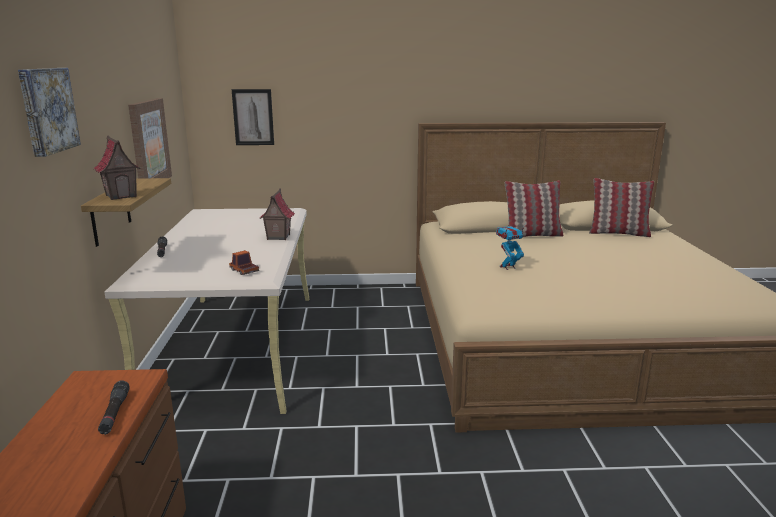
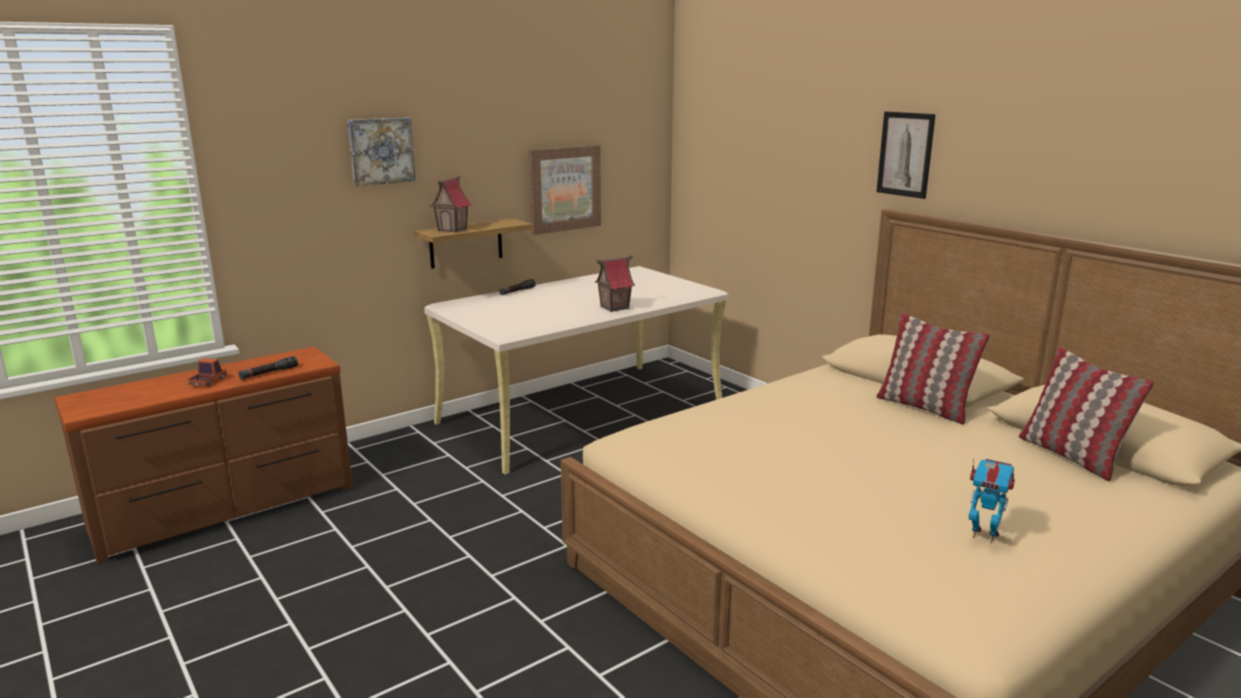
camera: 55 degrees right, 0 degrees up
toy truck [229,250,259,275] -> toy truck moved to [188,358,227,386]
picture [232,89,274,145] -> picture moved to [877,111,935,199]
toy robot [496,223,526,270] -> toy robot moved to [969,458,1015,543]

